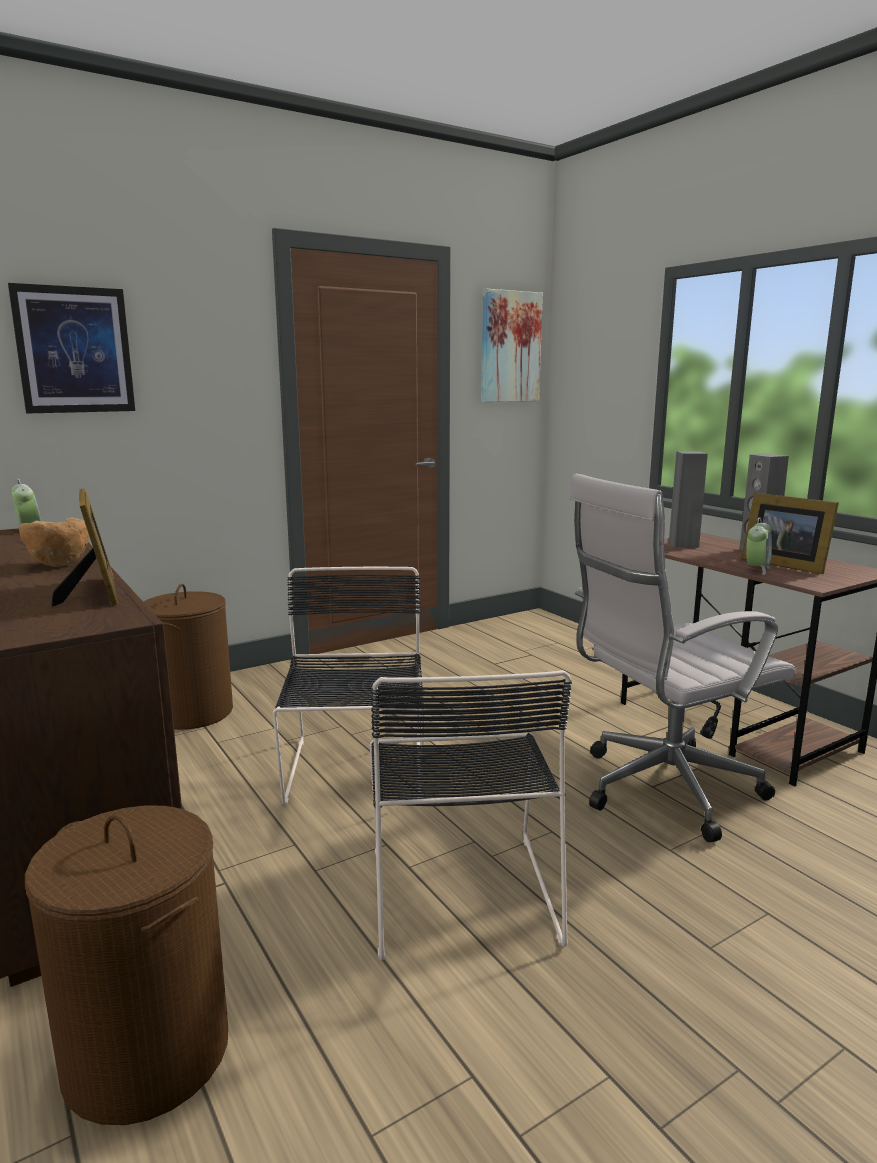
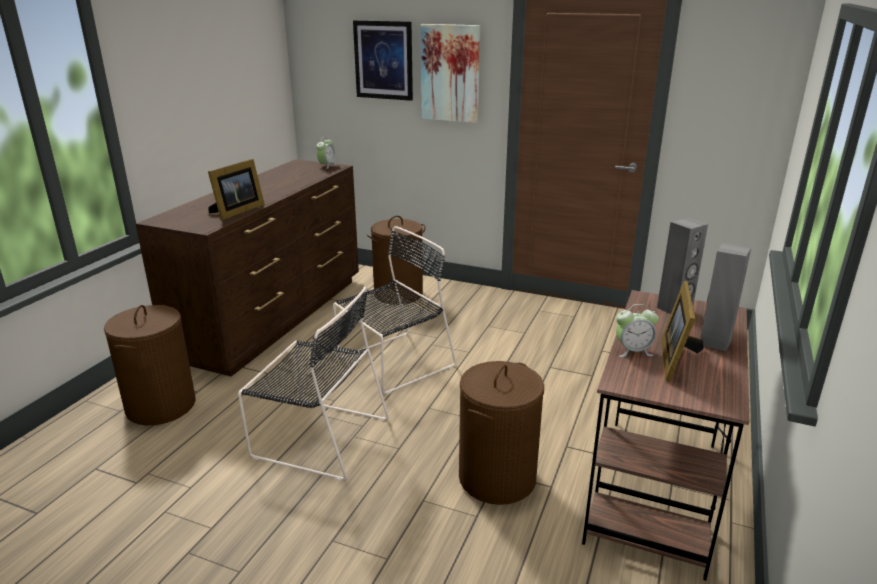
camera: 55 degrees right, 10 degrees up
brown bowl [19,517,89,567] -> none
black chair [370,670,572,960] -> black chair turned 120 degrees counterclockwise [238,287,389,481]
picture [481,289,543,402] -> picture moved to [421,24,480,123]
white office chair [569,474,796,842] -> brown laundry basket [459,361,544,505]

